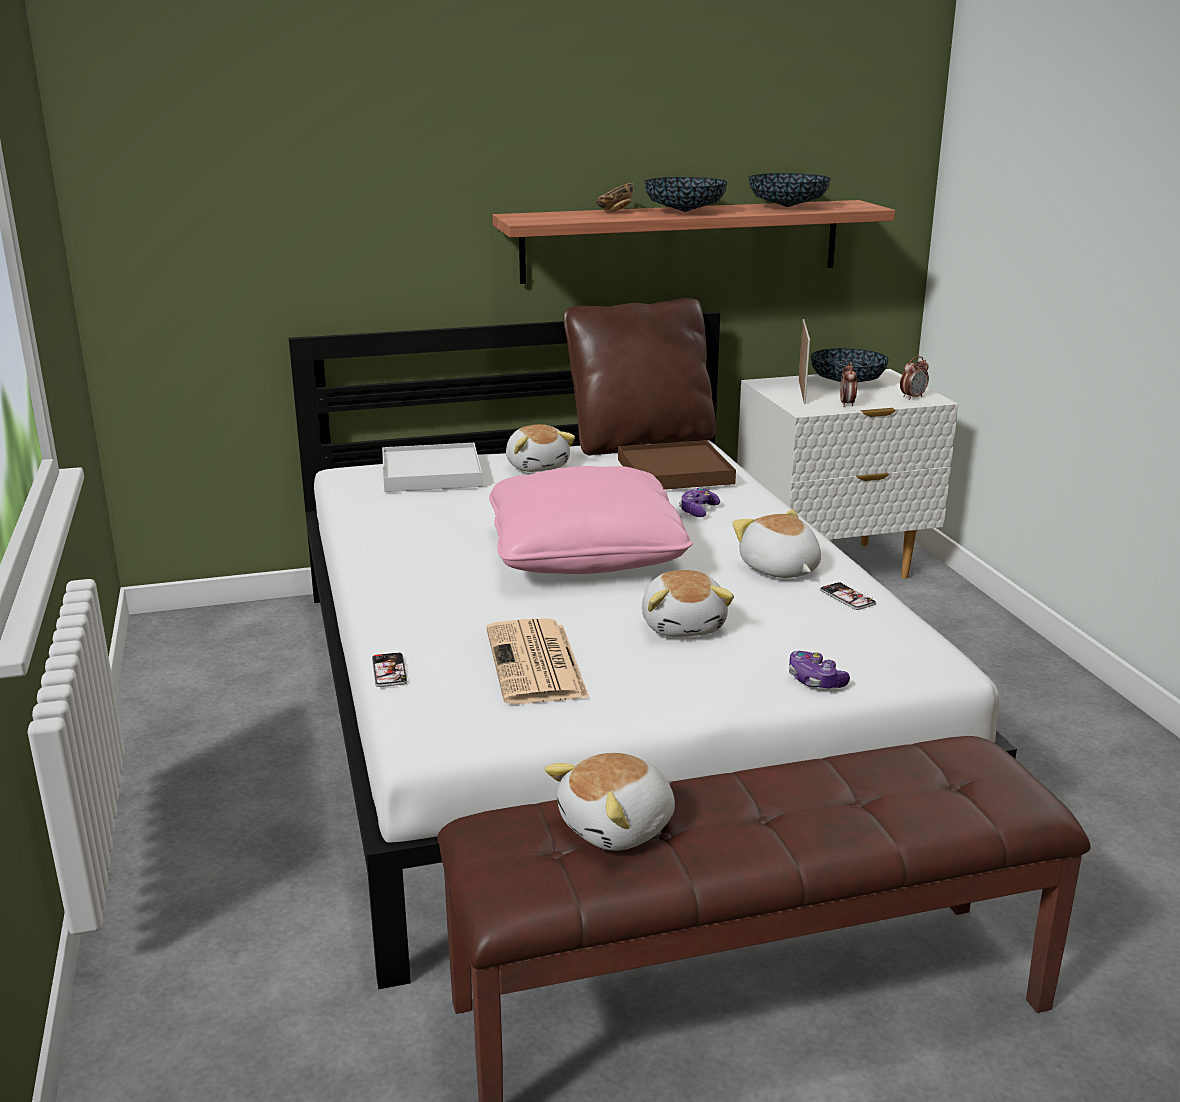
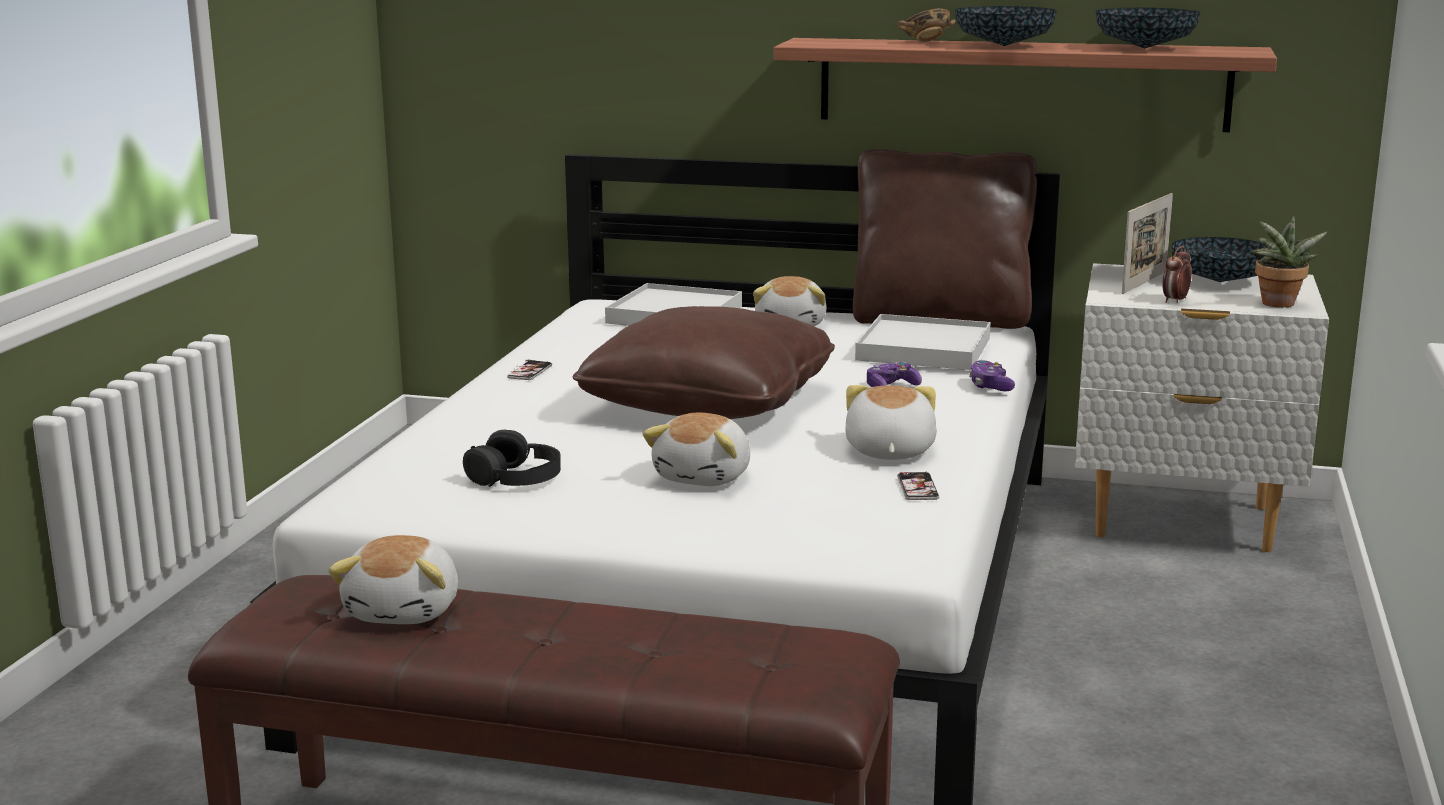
camera: 30 degrees right, 5 degrees down
phone [372,652,407,687] -> phone moved to [507,360,552,380]
newspaper [486,618,589,704] -> black headphones [463,430,561,487]
pink pillow [489,466,693,574] -> brown pillow [573,306,835,419]
plush toy [545,753,675,851] -> plush toy turned 75 degrees counterclockwise [328,535,458,624]
brown tray [618,440,736,490] -> white tray [855,314,991,370]
game controller [789,651,850,688] -> game controller moved to [969,360,1015,391]
alarm clock [900,356,929,400] -> potted plant [1251,216,1327,307]

